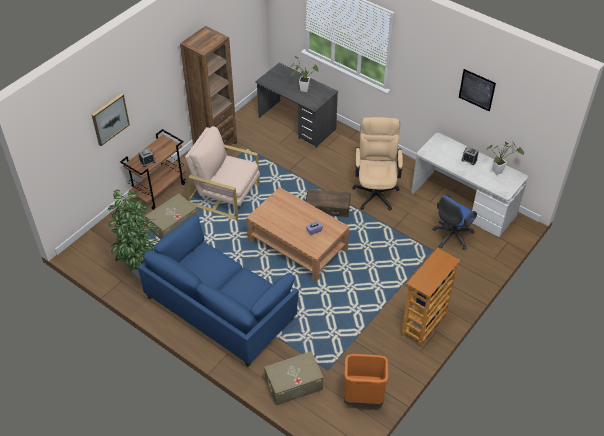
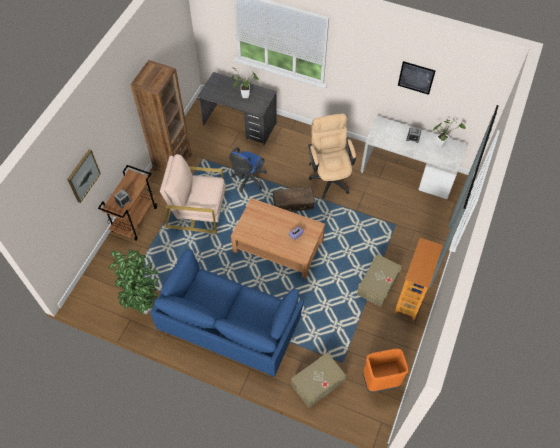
camera: 15 degrees left, 10 degrees up
beige storage box [145,194,198,239] -> beige storage box moved to [357,254,402,307]
blue office chair [433,195,477,250] -> blue office chair moved to [229,147,267,192]

